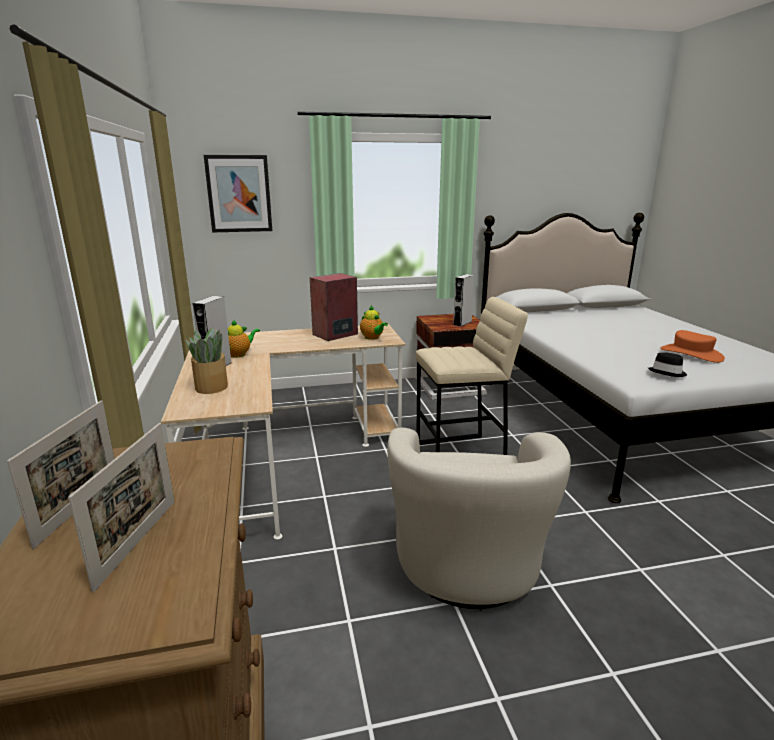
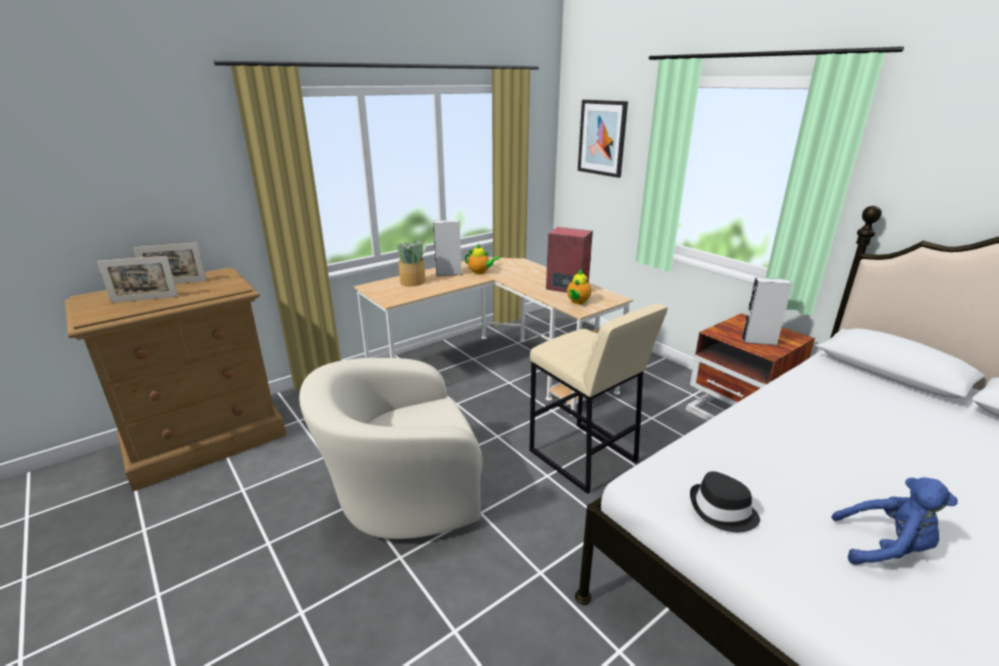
camera: 65 degrees right, 5 degrees up
orange hat [660,330,725,363] -> blue plush toy [831,478,958,565]

